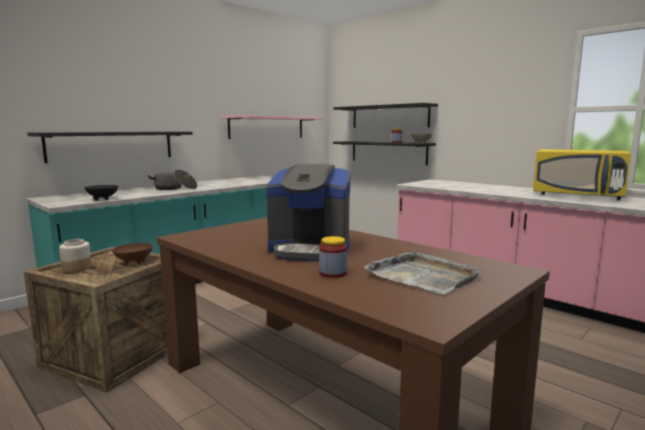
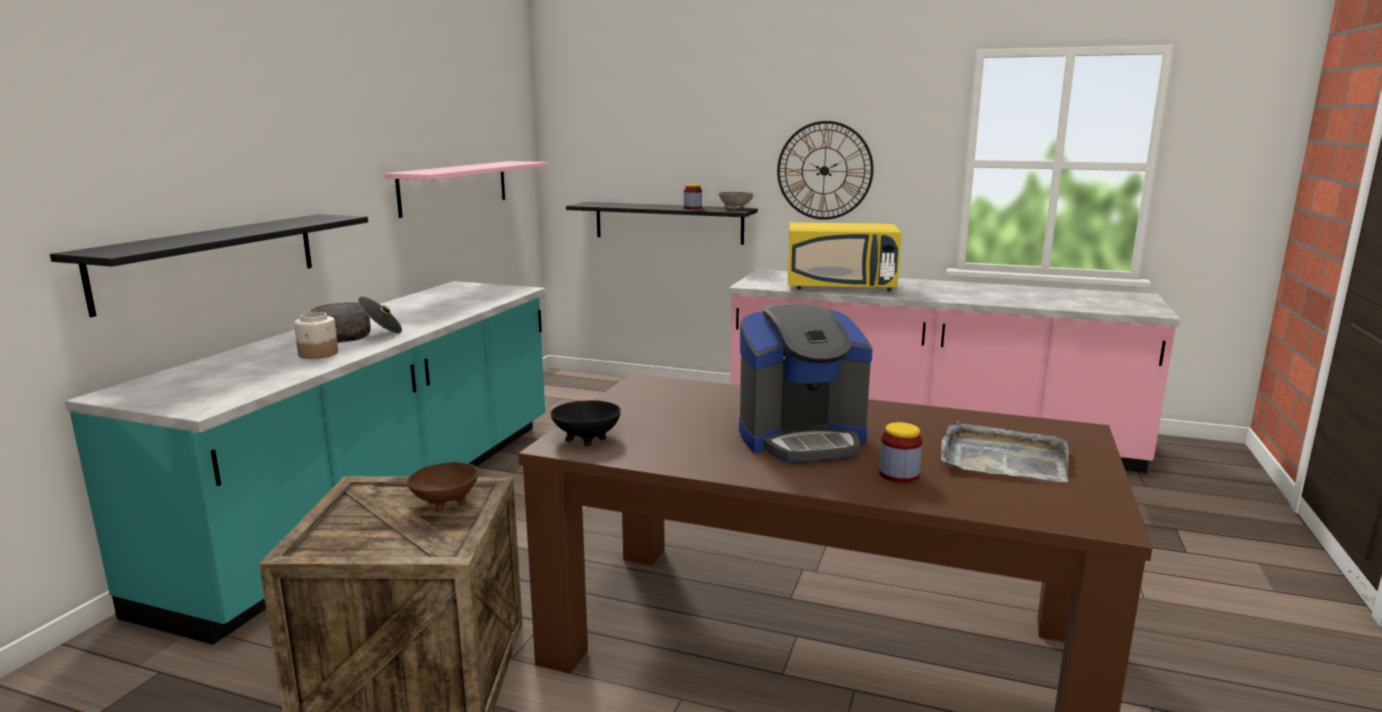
camera: 25 degrees left, 5 degrees up
jar [59,239,92,272] -> jar moved to [294,312,338,359]
black bowl [85,185,118,201] -> black bowl moved to [551,400,621,446]
black shelf [333,103,438,128] -> none
yellow microwave [533,149,631,200] -> yellow microwave moved to [788,222,902,291]
none -> wall clock [777,121,874,220]

